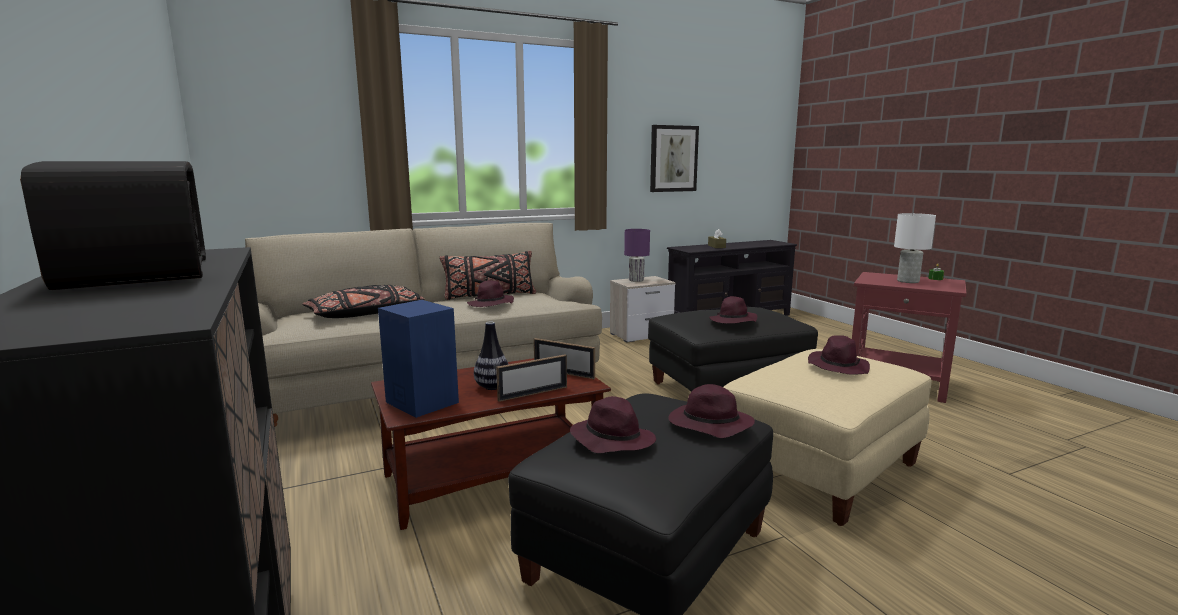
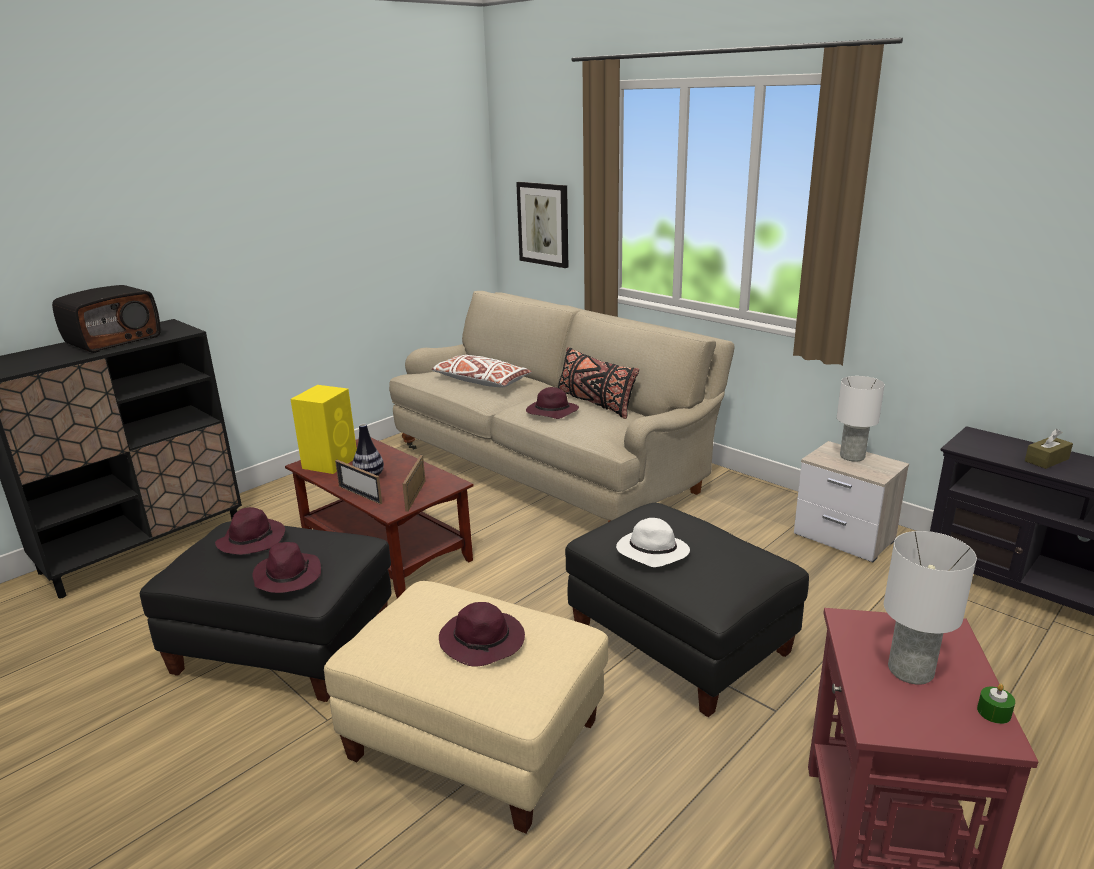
camera: 70 degrees right, 10 degrees up
black pillow [302,285,425,318] -> white pillow [432,355,532,387]
blue speaker [378,300,459,418] -> yellow speaker [290,385,357,474]
purple table lamp [624,229,650,282] -> white table lamp [837,376,885,462]
picture [650,125,699,192] -> picture moved to [516,182,568,268]
purple hat [709,296,757,324] -> white hat [616,518,690,567]

